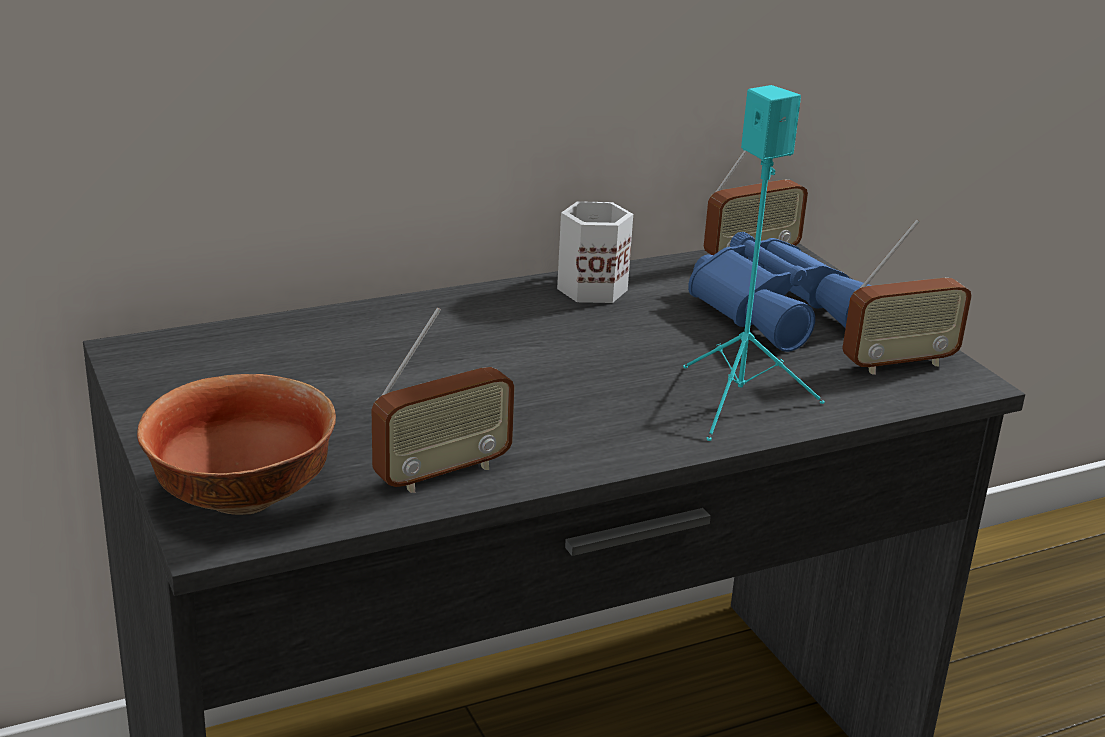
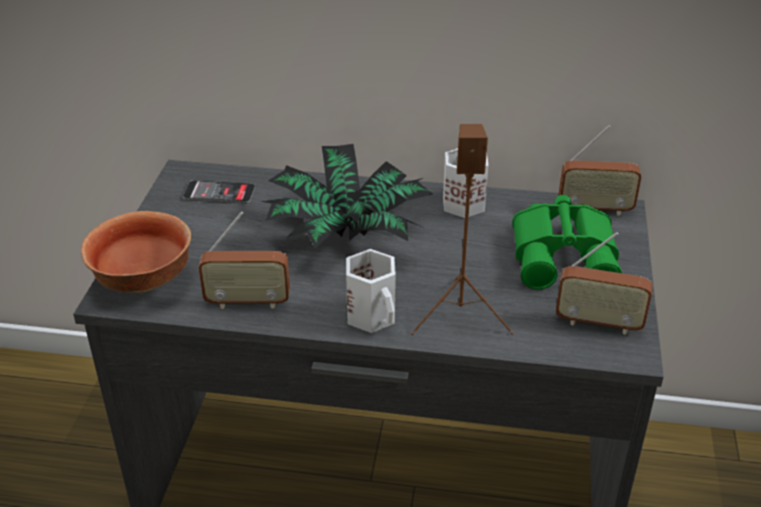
camera: 35 degrees right, 10 degrees up
turquoise speaker [683,85,825,441] -> brown speaker [411,124,514,335]
blue binoculars [688,232,872,352] -> green binoculars [512,195,622,290]
none -> phone [183,180,255,204]
none -> potted plant [261,144,433,248]
none -> white mug [346,249,396,333]

